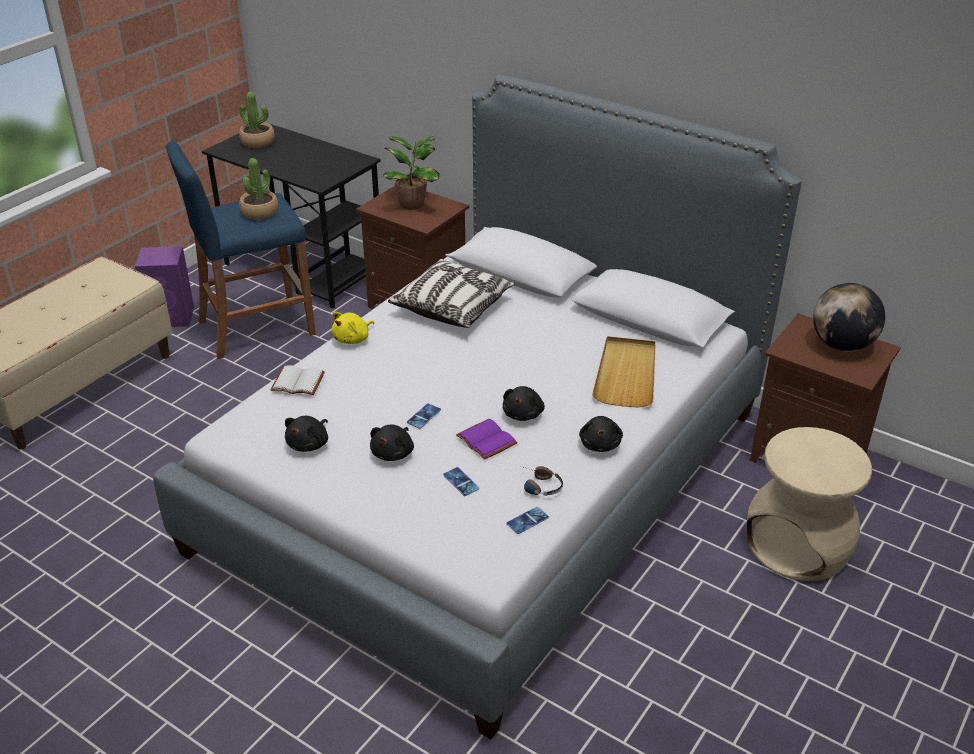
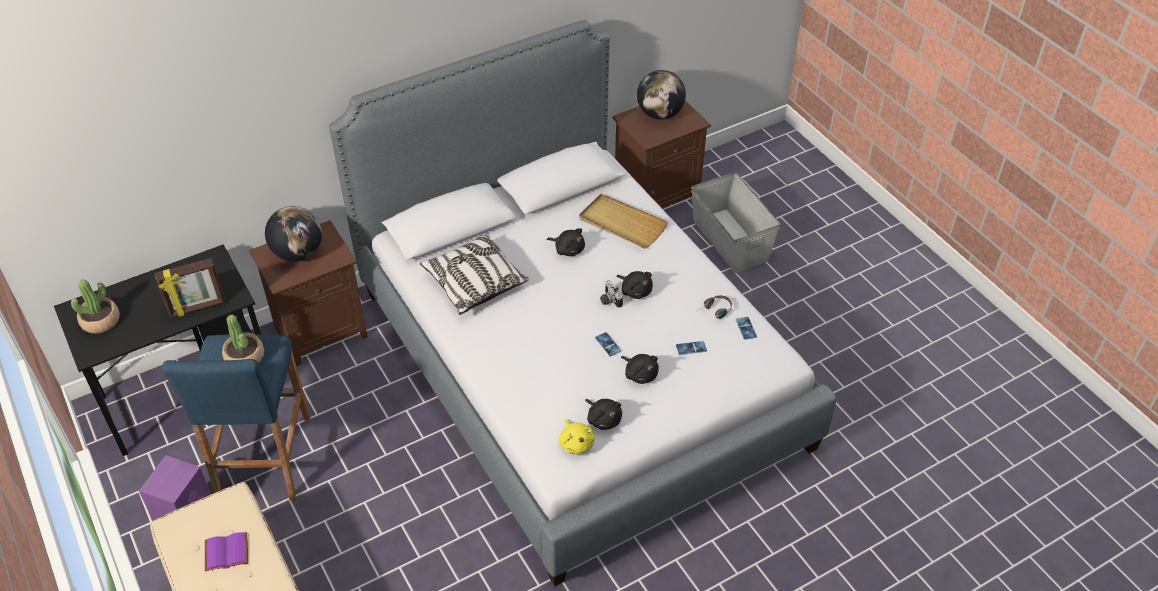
camera: 65 degrees left, 10 degrees up
white book [271,365,325,395] -> none
yellow plush toy [331,312,374,344] -> yellow plush toy moved to [558,419,595,454]
potted plant [383,136,440,210] -> globe [265,206,322,262]
purple book [456,419,518,460] -> purple book moved to [205,532,248,572]
black plush toy [579,416,623,452] -> black plush toy moved to [547,228,585,256]
beige stool [747,427,872,581] -> grey storage box [691,172,780,273]
none -> picture frame [154,258,226,318]
none -> camera [600,280,623,308]

